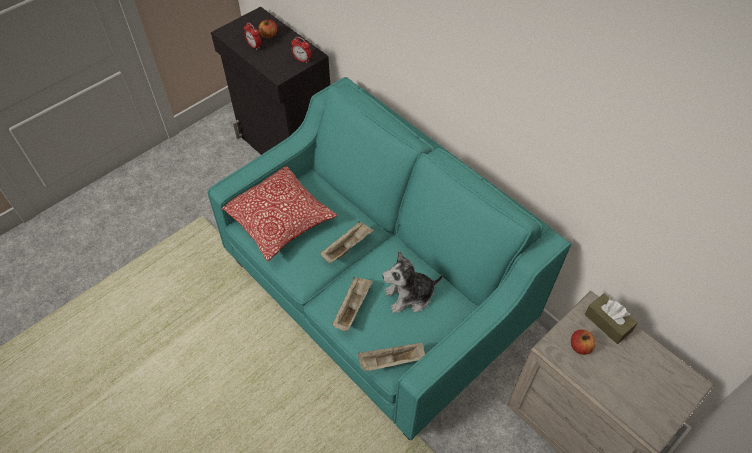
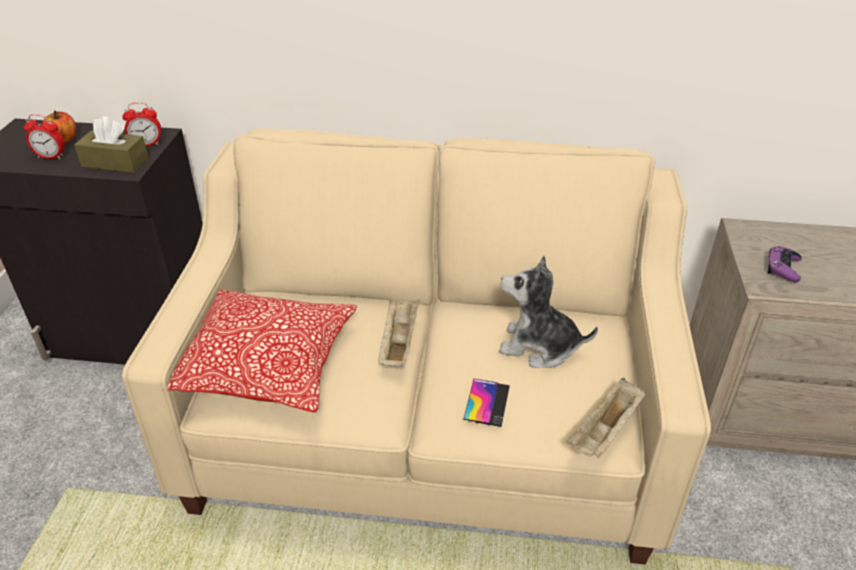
camera: 40 degrees left, 15 degrees down
turquoise sofa [207,77,572,440] -> beige sofa [122,129,711,565]
beige tray [332,277,373,332] -> phone [463,379,510,427]
plush toy [382,251,443,313] -> plush toy turned 75 degrees clockwise [499,256,598,368]
apple [571,329,596,355] -> purple game controller [768,246,802,283]
brown tissue box [585,294,638,344] -> brown tissue box moved to [74,116,149,173]

